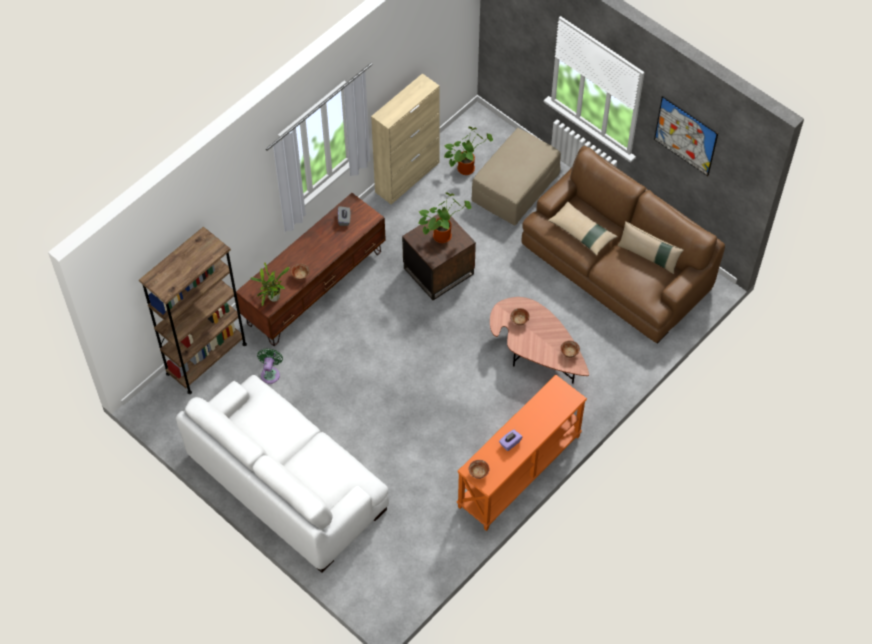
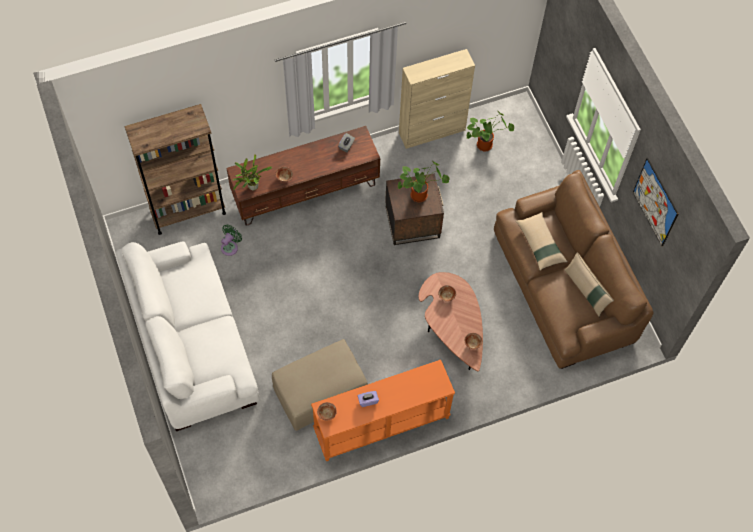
camera: 25 degrees right, 5 degrees up
beige ottoman [471,128,561,225] -> beige ottoman moved to [272,339,368,431]

